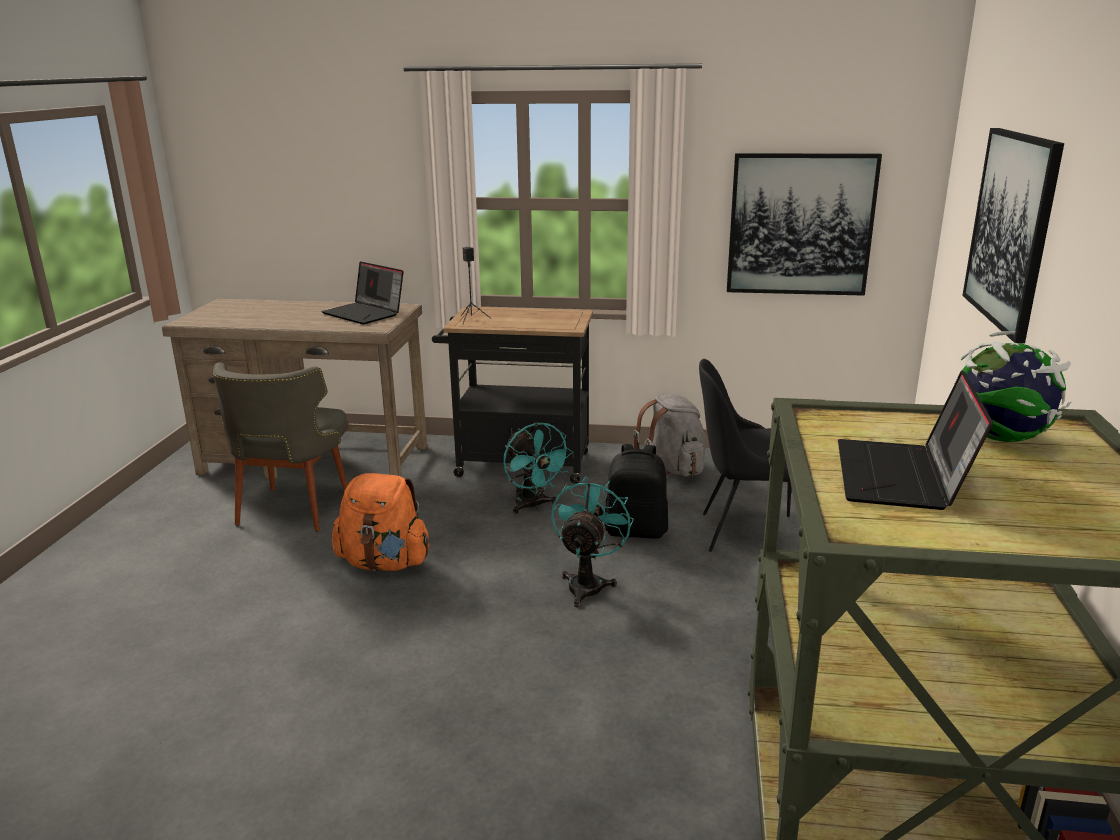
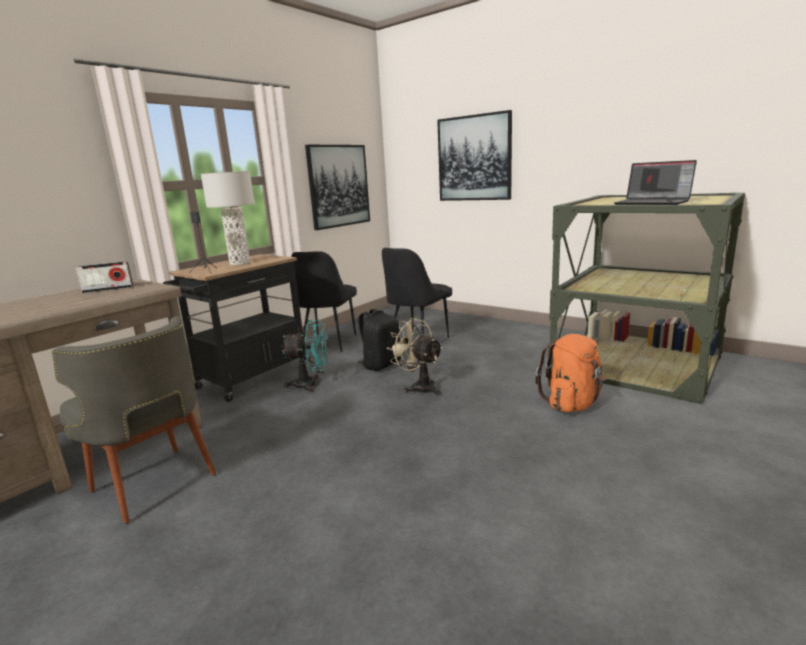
camera: 60 degrees left, 5 degrees down
laptop [321,261,404,324] -> radio [75,261,133,293]
orange backpack [332,473,430,571] -> orange backpack moved to [535,334,606,412]
turquoise fan [551,476,634,607] -> beige fan [387,318,443,396]
grey backpack [633,394,705,477] -> black chair [291,251,357,352]
globe [961,331,1071,442] -> none
none -> white table lamp [201,171,255,265]

